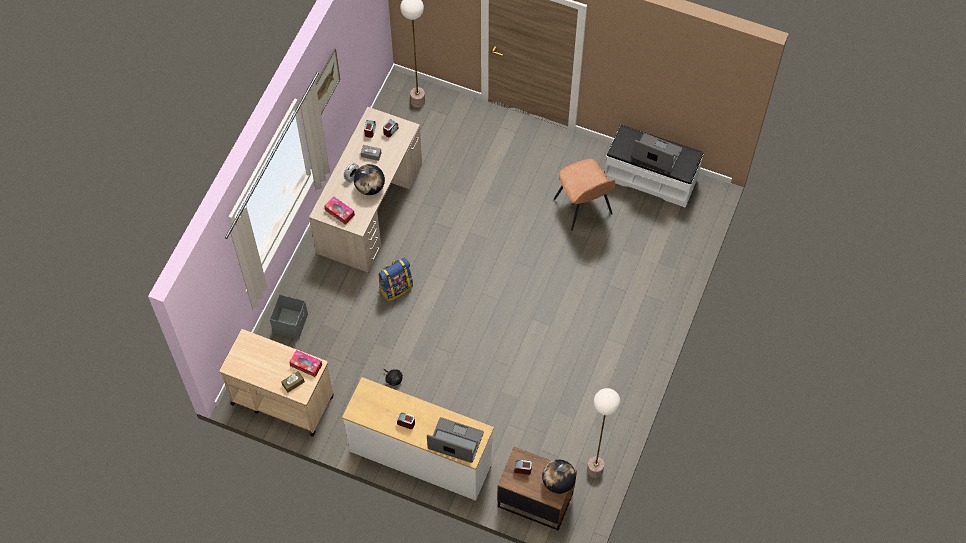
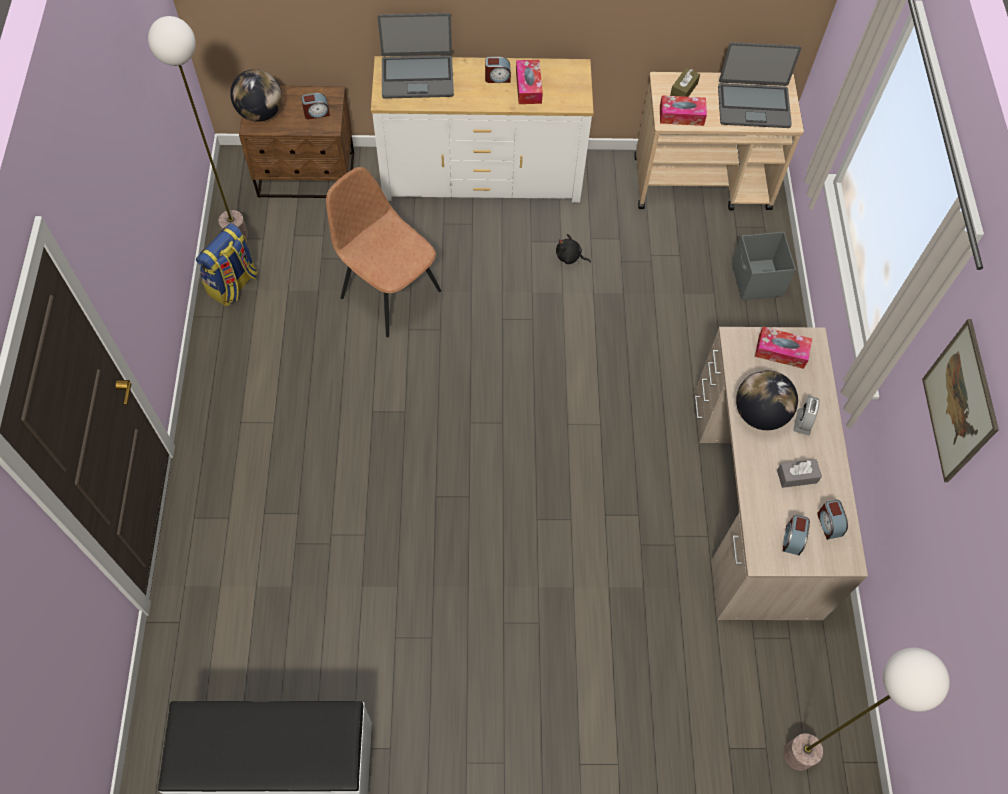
camera: 155 degrees right, 0 degrees up
backpack [378,258,413,302] -> backpack moved to [196,223,258,306]
brown chair [554,159,615,231] -> brown chair moved to [326,167,441,337]
laptop [632,133,682,172] -> laptop moved to [718,42,801,128]
none -> tissue box [516,60,543,104]

